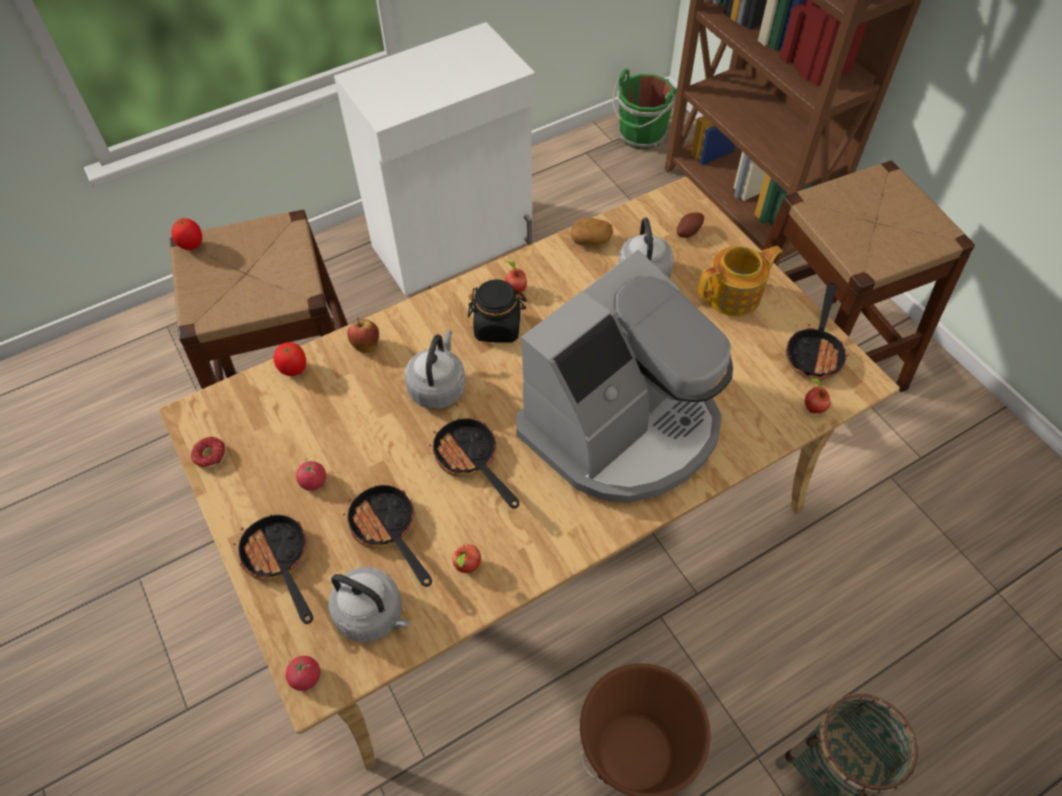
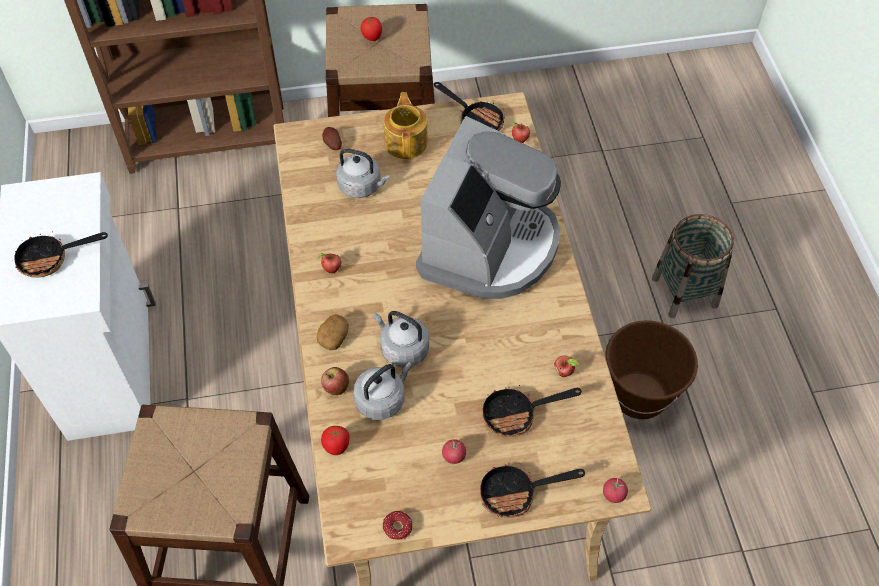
camera: 70 degrees left, 0 degrees up
tomato [172,218,202,250] -> tomato moved to [360,17,382,41]
grey kettle [328,567,409,642] -> grey kettle moved to [353,363,412,420]
frying pan [429,417,520,509] -> frying pan moved to [14,231,108,278]
black jar [468,279,527,343] -> none
coffee machine [516,250,733,503] -> coffee machine turned 45 degrees clockwise [416,116,561,299]
potato [571,218,613,245] -> potato moved to [317,314,349,350]
green bucket [613,69,677,149] -> none

